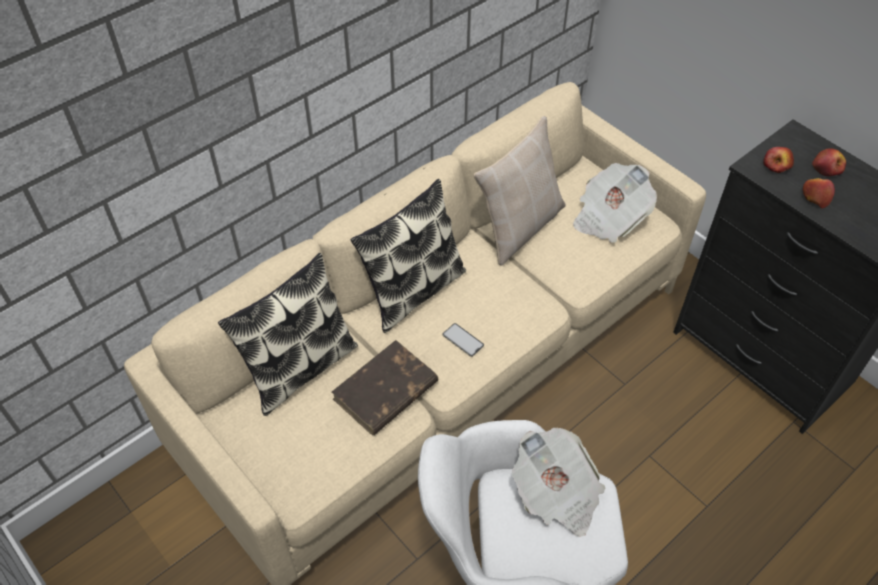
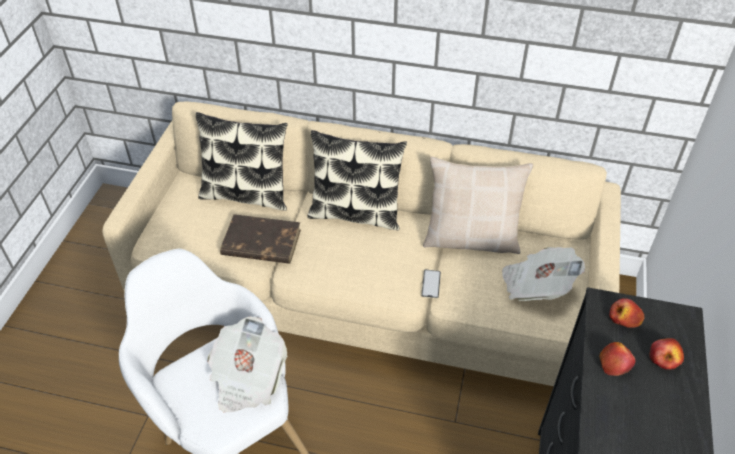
camera: 55 degrees right, 5 degrees down
phone [443,323,484,357] -> phone moved to [421,270,441,298]

